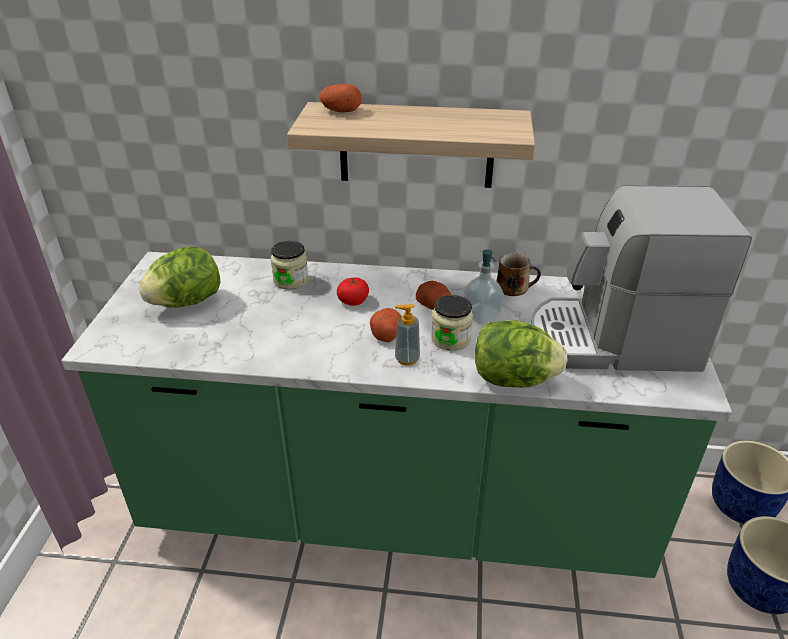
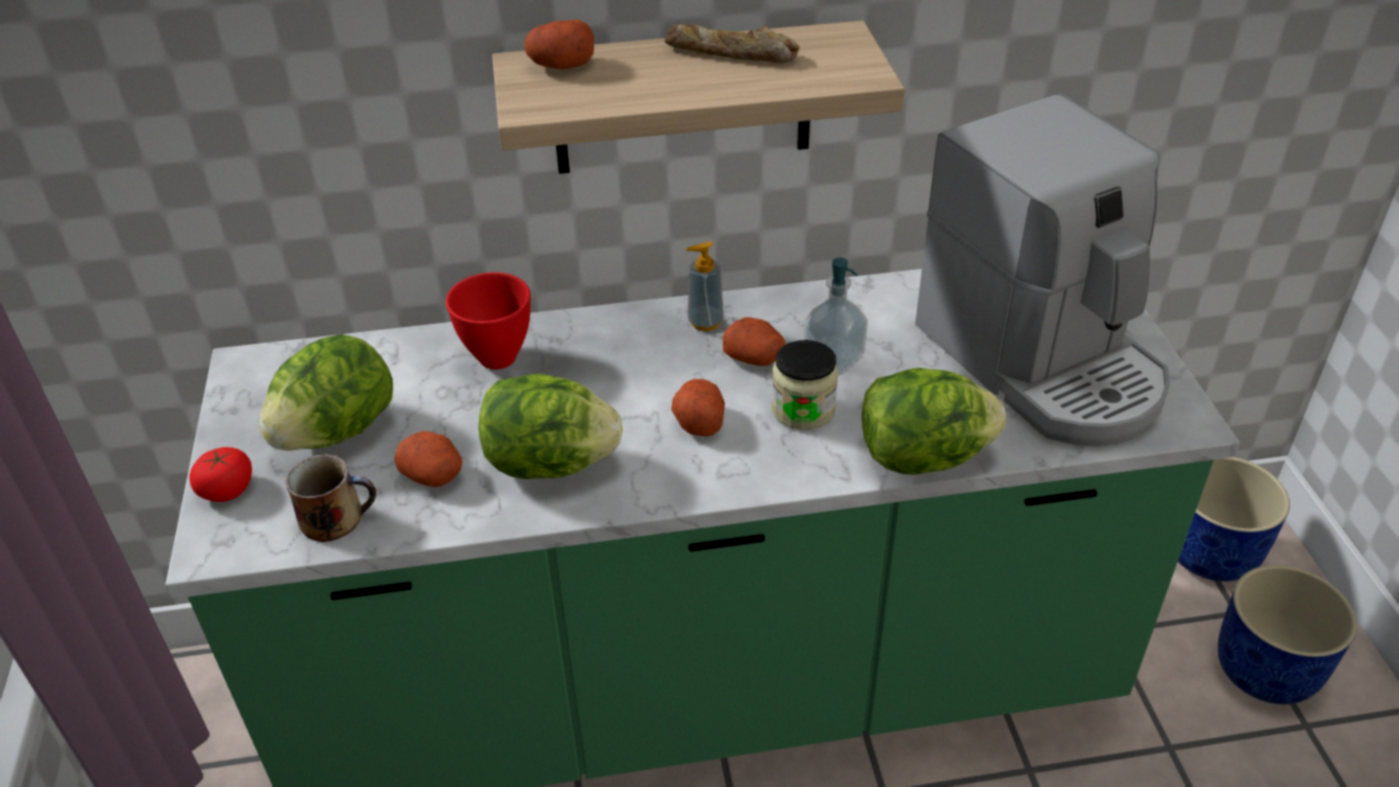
camera: 15 degrees left, 5 degrees up
jar [271,241,309,290] -> red bowl [446,272,531,370]
tomato [337,277,369,306] -> tomato moved to [189,447,252,502]
soap dispenser [394,304,420,366] -> soap dispenser moved to [686,241,724,331]
mug [497,253,541,296] -> mug moved to [285,454,376,542]
coffee machine [531,185,752,372] -> coffee machine turned 105 degrees counterclockwise [915,94,1170,446]
none -> potato [394,431,462,487]
none -> lettuce [479,374,623,479]
none -> bread [664,24,799,63]

